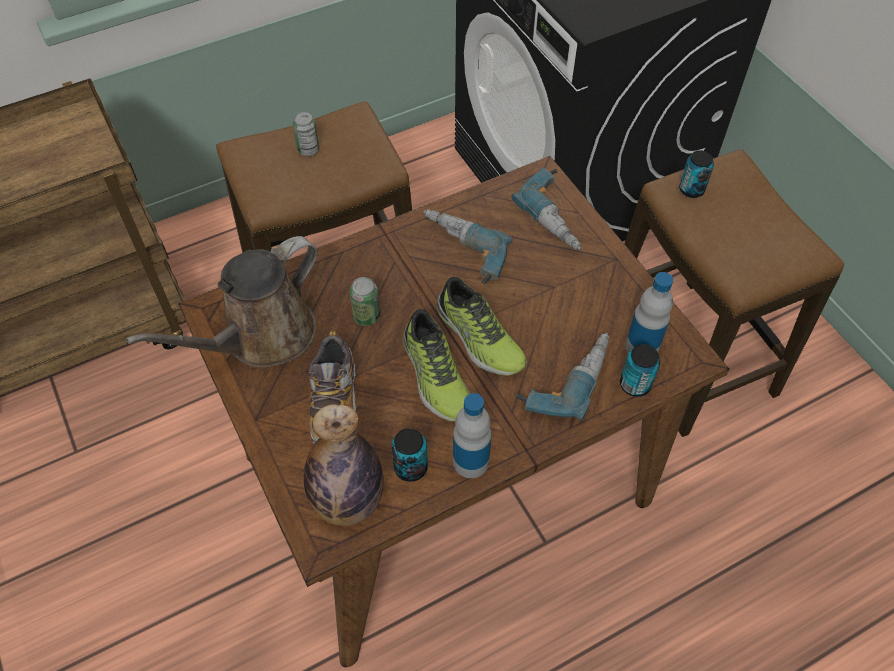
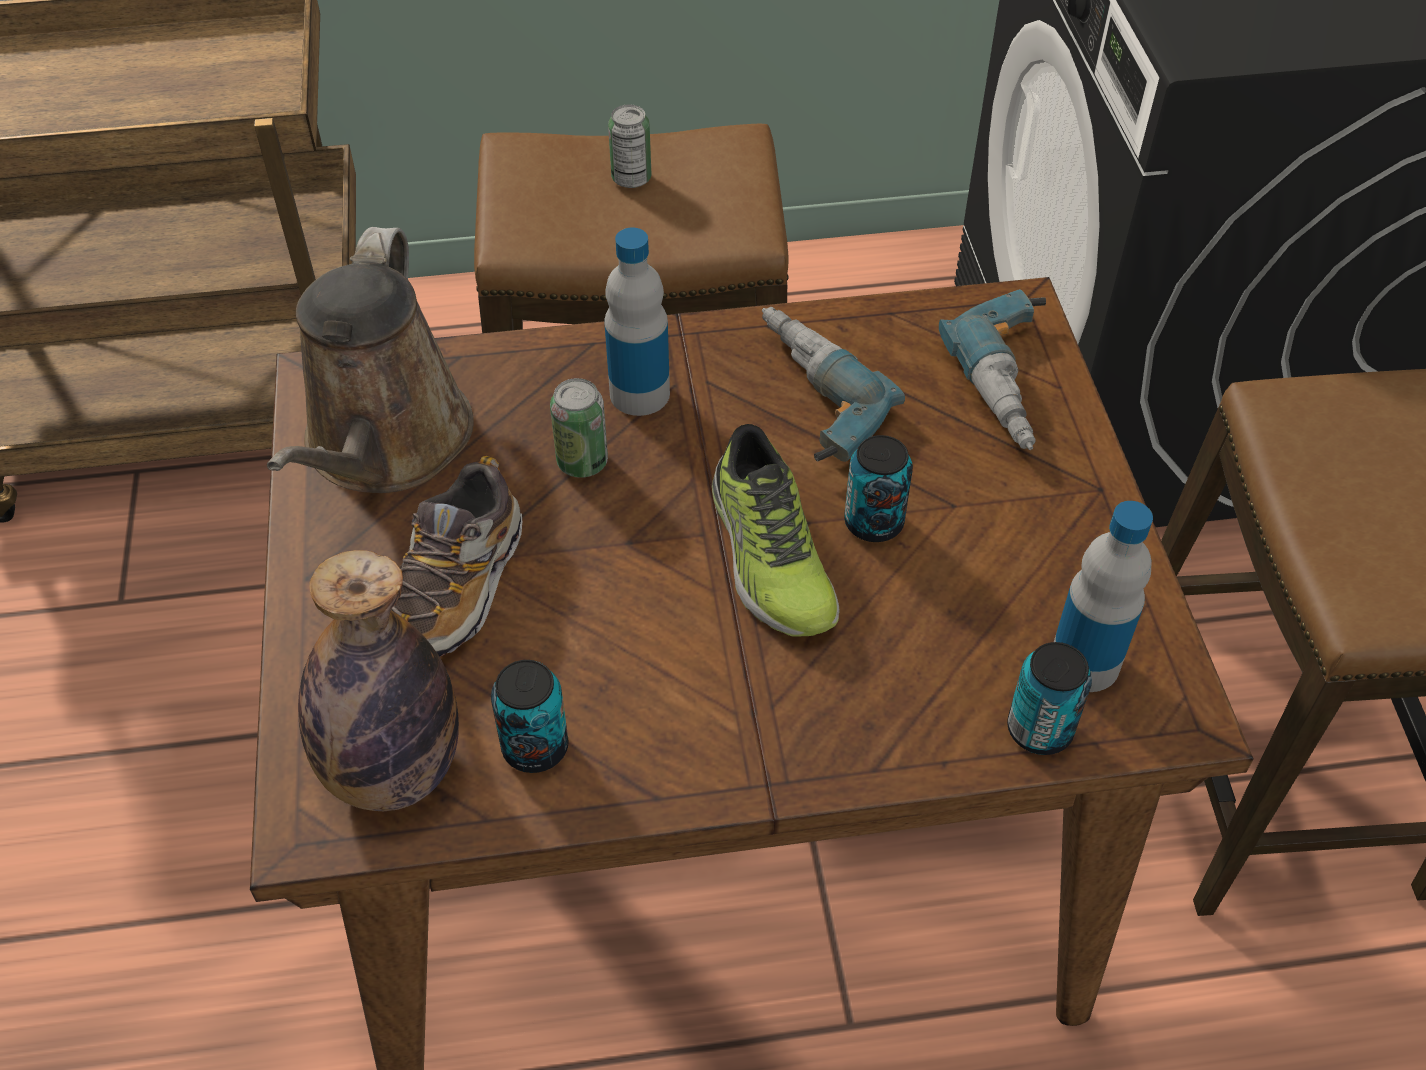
camera: 20 degrees right, 5 degrees down
brown watering can [126,236,318,368] -> brown watering can turned 60 degrees counterclockwise [267,227,474,493]
shoe [403,309,470,421] -> none
bottle [453,393,491,478] -> bottle moved to [604,227,670,416]
power drill [516,333,609,421] -> none
can [679,150,714,198] -> can moved to [844,435,913,542]

